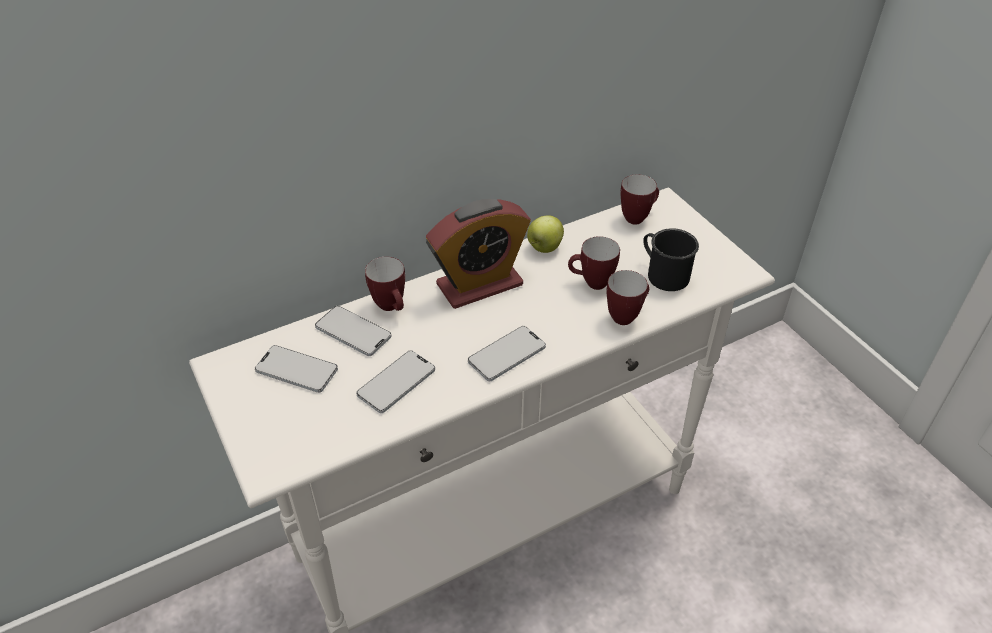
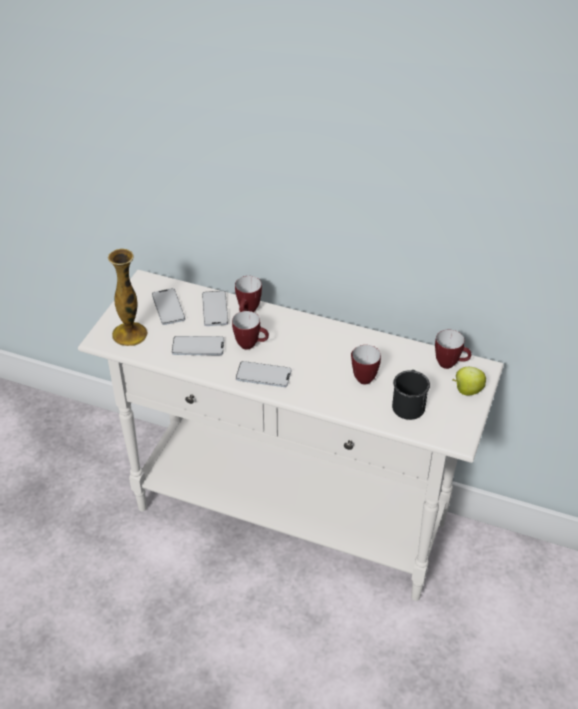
camera: 50 degrees right, 0 degrees up
alarm clock [426,199,531,309] -> none
apple [527,215,564,253] -> apple moved to [453,367,486,396]
mug [606,270,650,325] -> mug moved to [232,311,269,350]
none -> vase [108,249,148,346]

